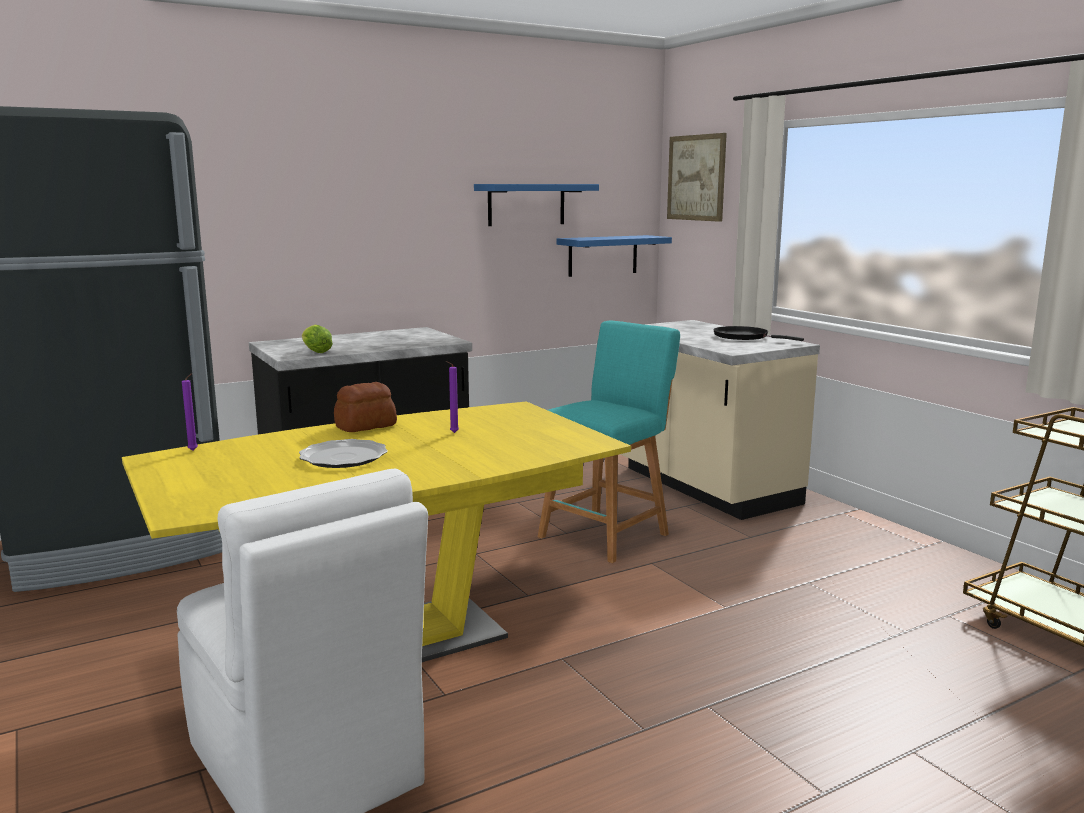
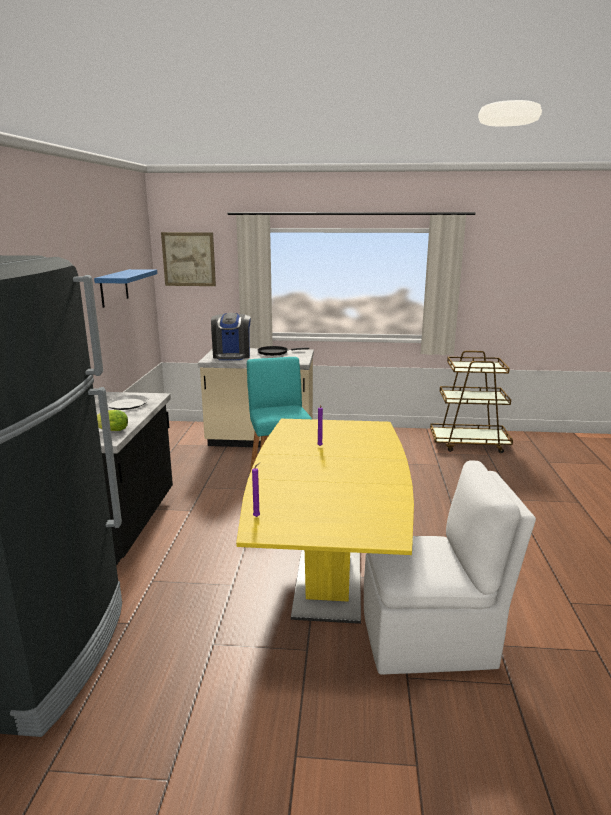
camera: 55 degrees left, 5 degrees up
plate [299,439,388,468] -> plate moved to [107,395,148,410]
bread [334,382,397,432] -> none
blue shelf [557,235,672,277] -> none
none -> coffee machine [211,313,251,360]

